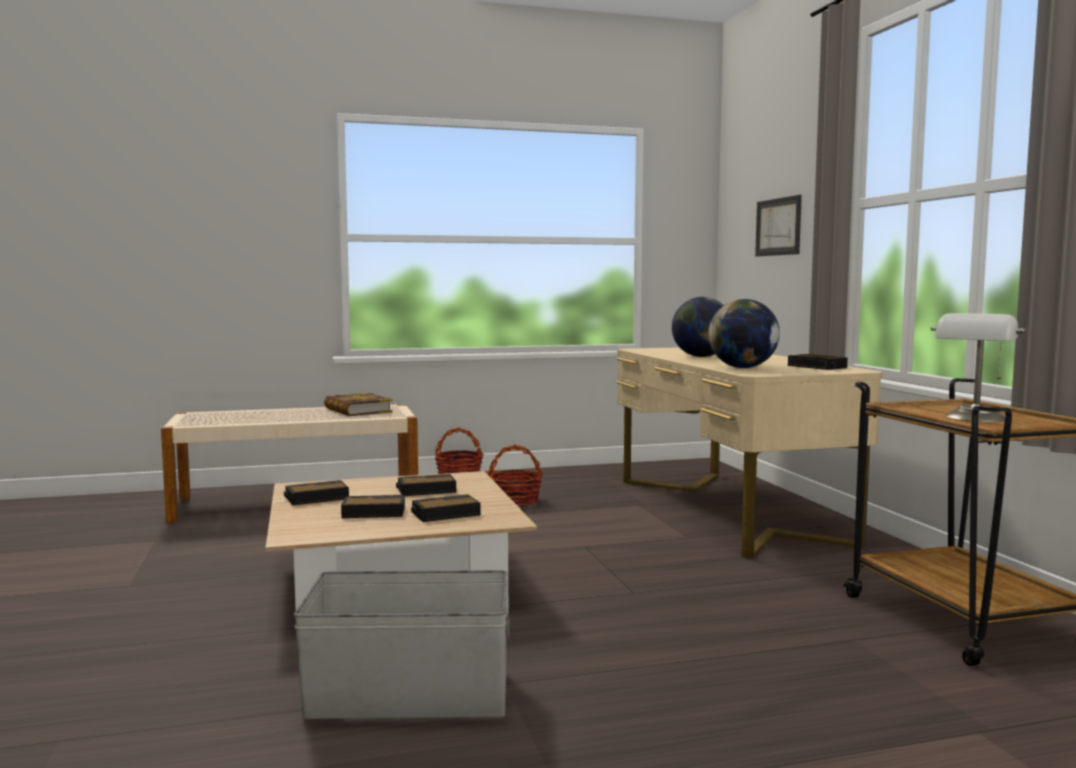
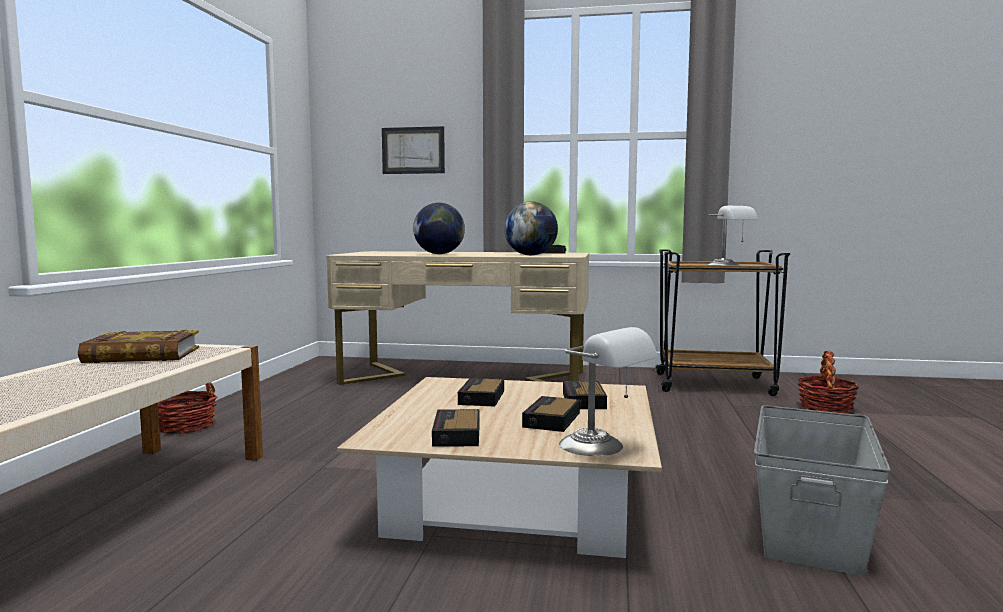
camera: 65 degrees left, 0 degrees up
basket [487,444,543,506] -> basket moved to [798,350,859,413]
none -> white table lamp [559,327,657,456]

